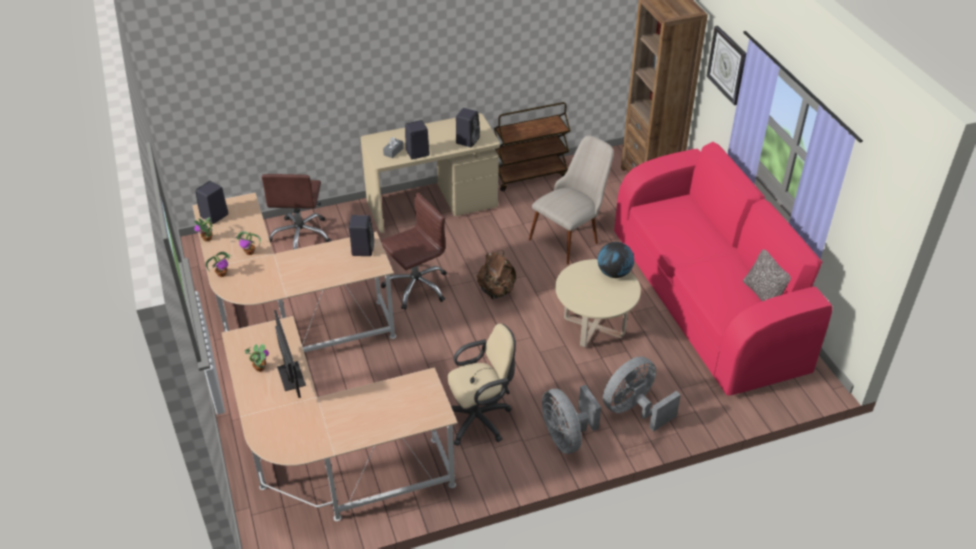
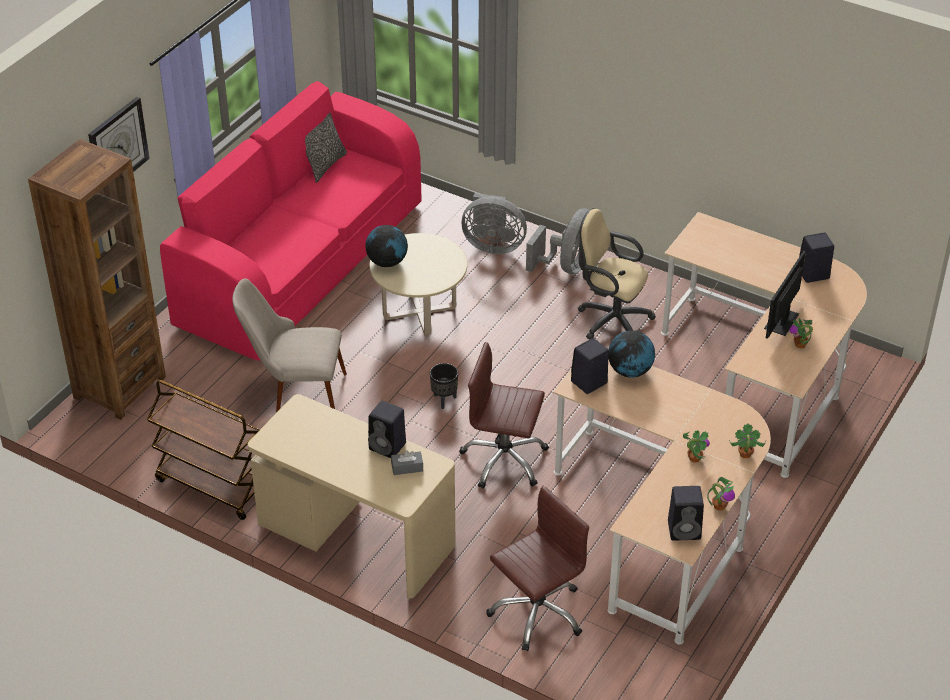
camera: 130 degrees left, 0 degrees up
black speaker [456,108,480,147] -> black speaker moved to [799,233,834,283]
brown backpack [477,250,516,299] -> black planter [430,363,458,409]
none -> globe [608,331,655,378]

